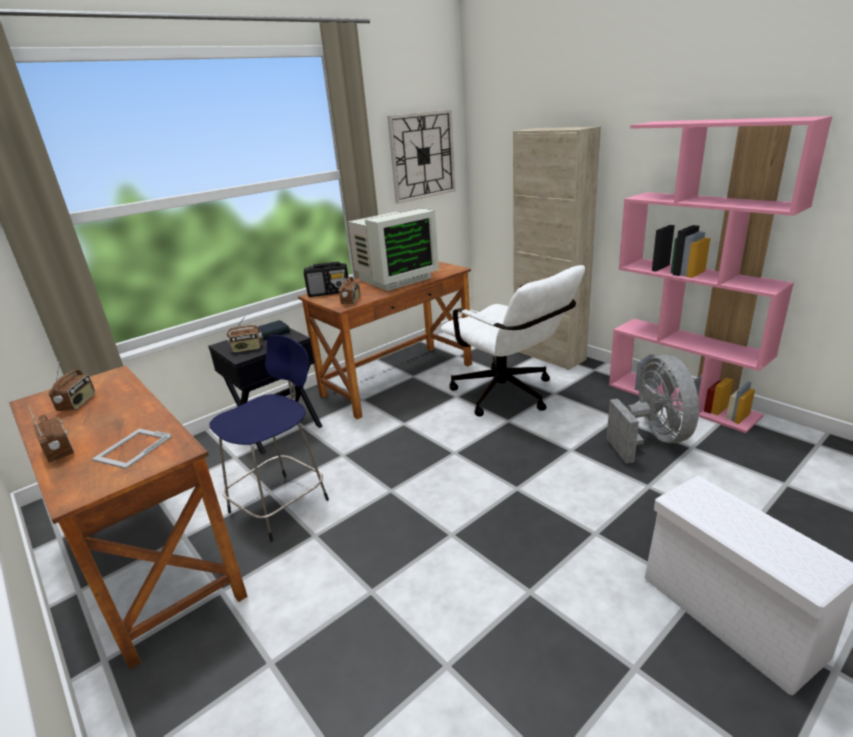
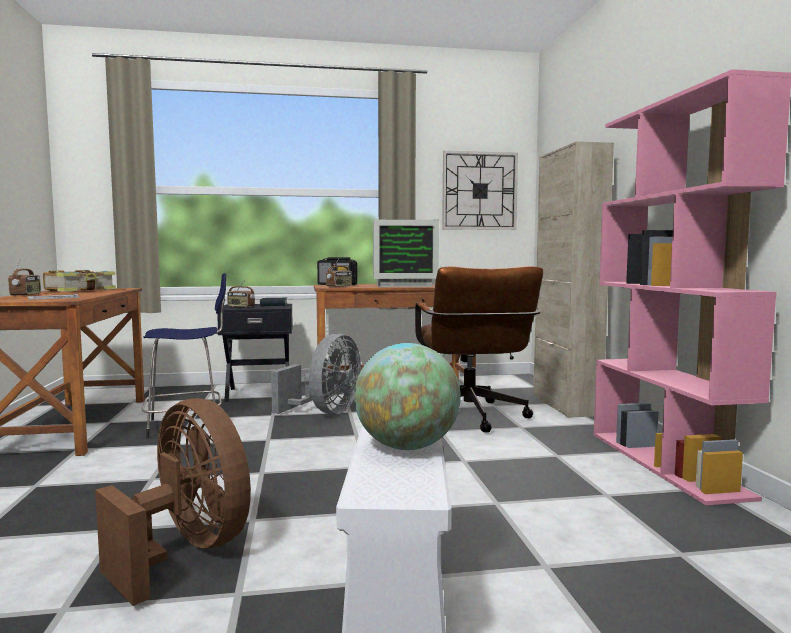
camera: 30 degrees right, 20 degrees down
radio [49,361,95,411] -> book [43,270,116,292]
white office chair [441,265,585,417] -> brown office chair [415,266,543,433]
grey fan [607,355,699,463] -> grey fan moved to [271,333,361,414]
none -> brown fan [95,398,251,606]
none -> globe [354,343,461,450]

